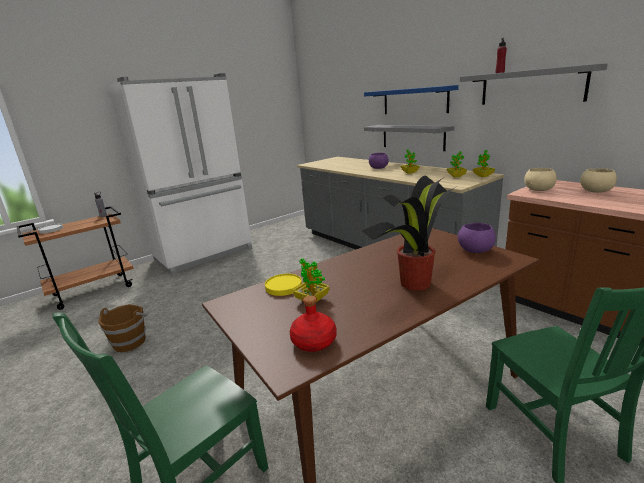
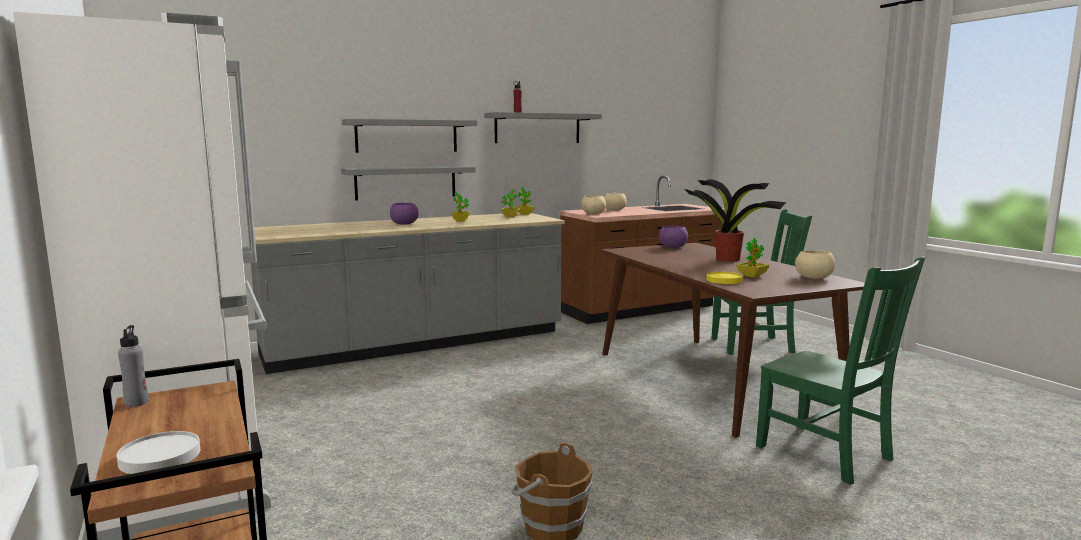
camera: 80 degrees left, 10 degrees down
red bottle [290,295,336,352] -> beige bowl [795,250,835,279]
blue shelf [364,85,459,114] -> grey shelf [342,119,477,153]

